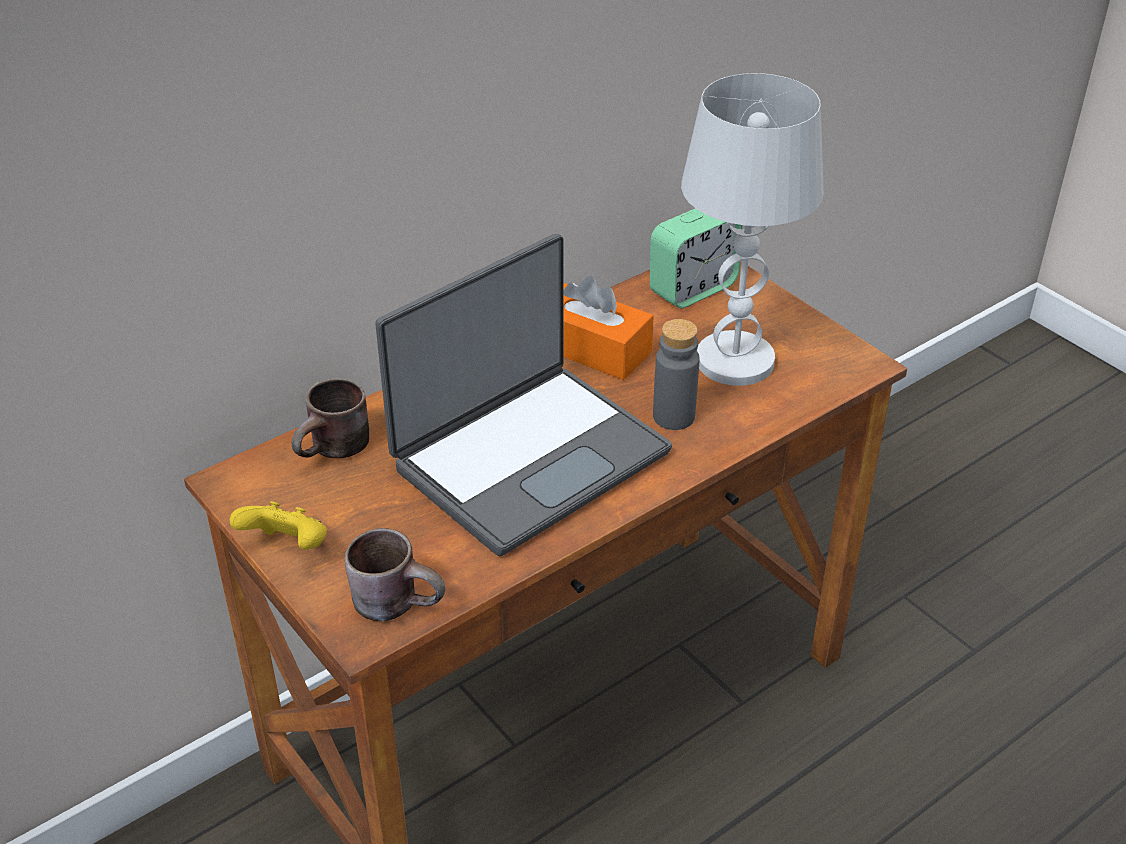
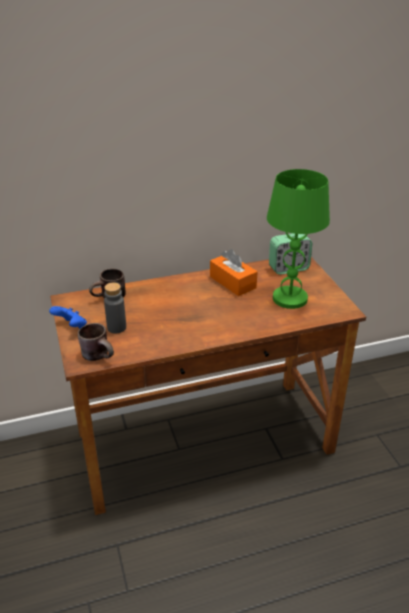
camera: 20 degrees right, 5 degrees down
yellow game controller [229,501,327,550] -> blue game controller [49,306,87,329]
laptop [375,234,672,556] -> none
grey bottle [653,319,700,430] -> grey bottle moved to [104,282,126,334]
white table lamp [681,73,824,386] -> green table lamp [267,169,330,309]

